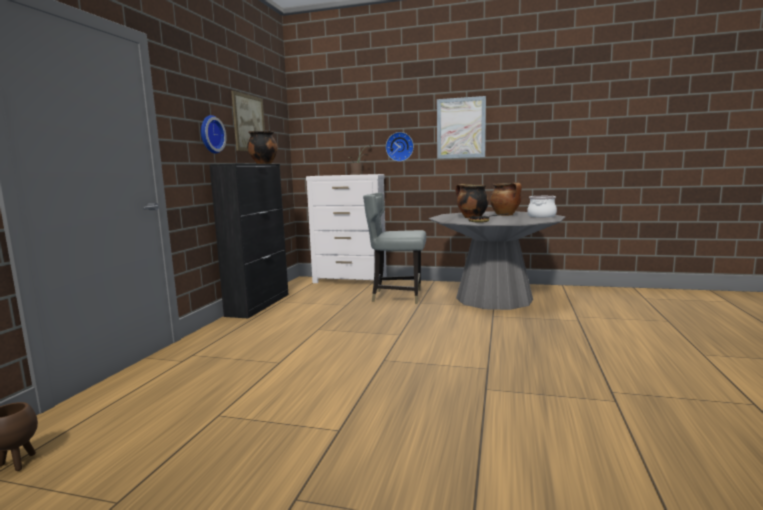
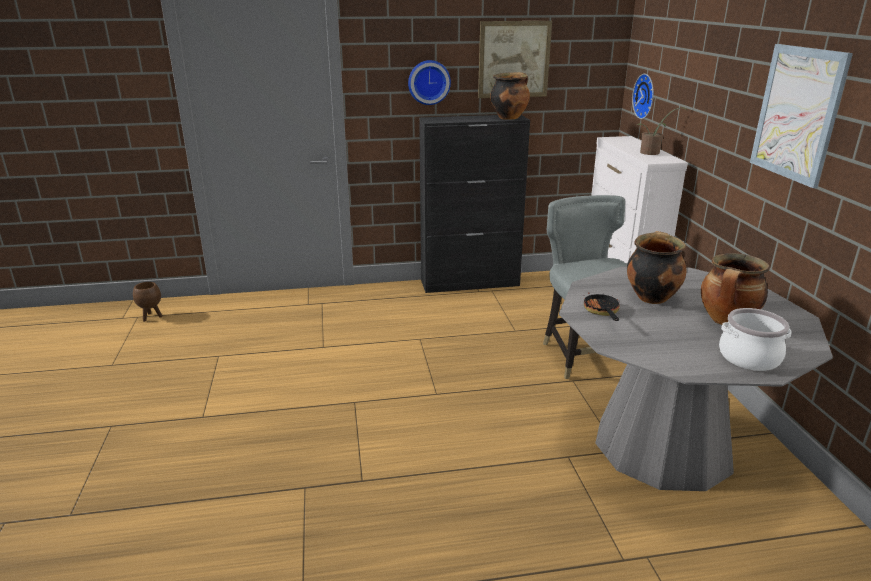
camera: 65 degrees right, 15 degrees up
wall clock [386,132,414,162] -> wall clock moved to [632,74,654,119]

